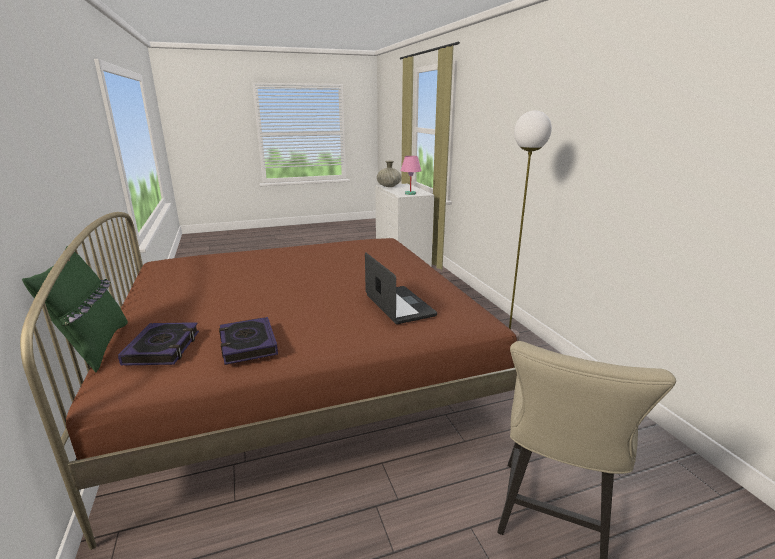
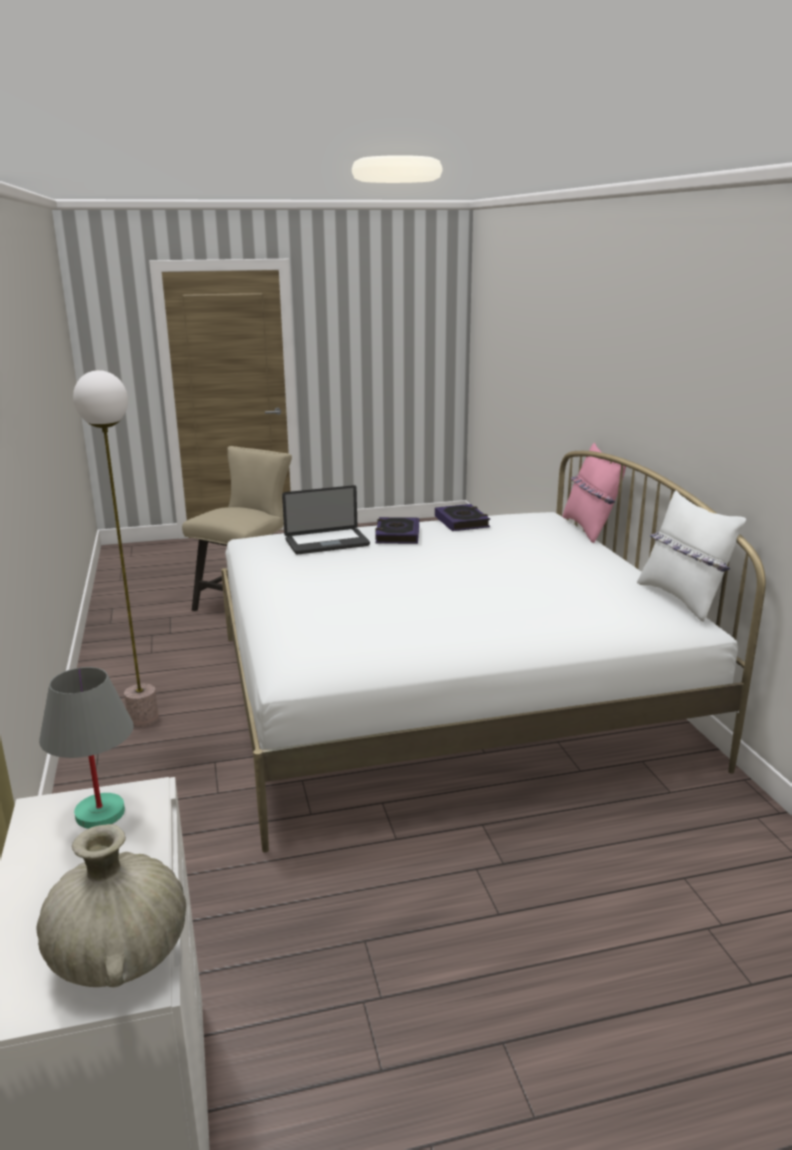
camera: 175 degrees left, 0 degrees up
brown bed [20,212,517,550] -> white bed [221,451,766,853]
green pillow [22,246,128,372] -> pink pillow [562,443,626,543]
book [118,322,199,366] -> book moved to [375,517,419,544]
laptop [365,253,437,324] -> laptop turned 90 degrees counterclockwise [282,485,370,554]
pink table lamp [401,156,422,195] -> grey table lamp [39,667,134,829]
none -> white pillow [637,490,746,622]

